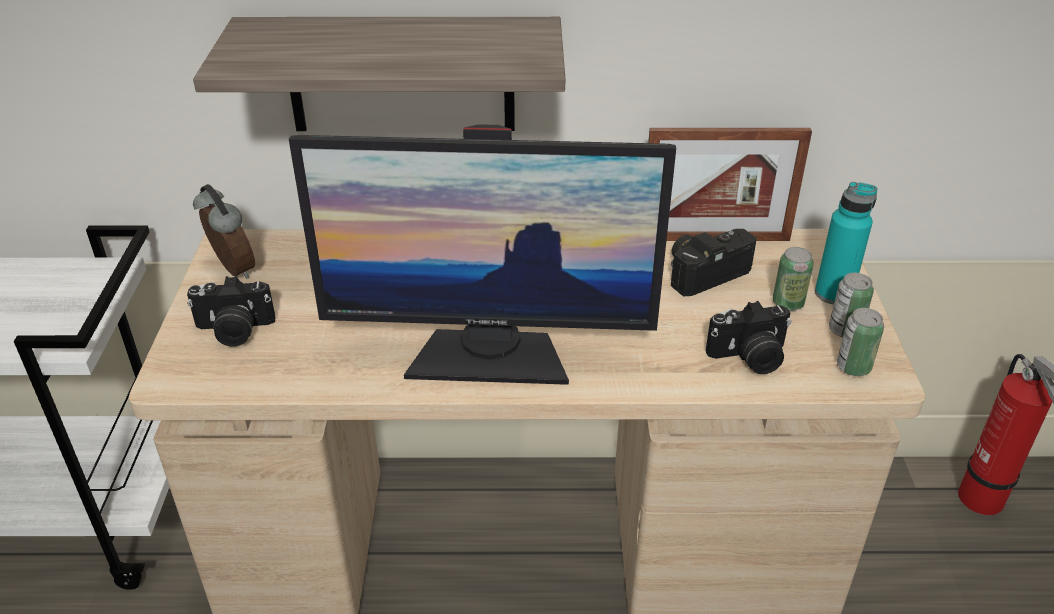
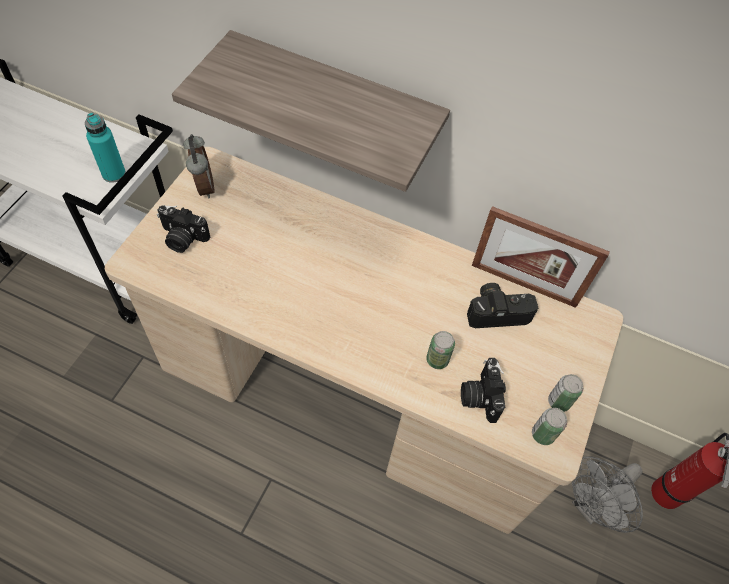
camera: 20 degrees right, 20 degrees up
monitor [289,124,676,385] -> none
camera [705,301,791,374] -> camera turned 75 degrees clockwise [461,358,506,423]
can [773,247,814,311] -> can moved to [426,331,455,369]
turquoise bottle [815,182,877,305] -> turquoise bottle moved to [85,112,126,183]
none -> grey fan [572,457,643,533]

